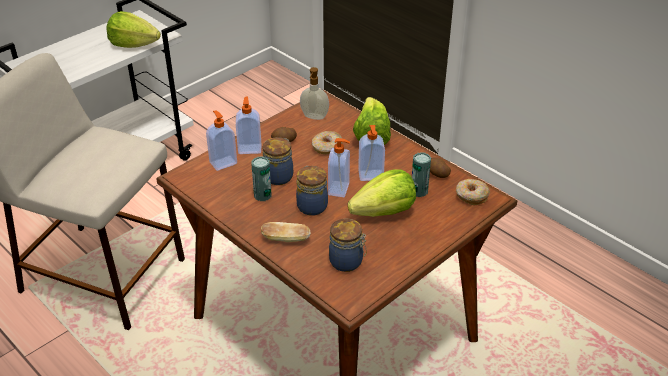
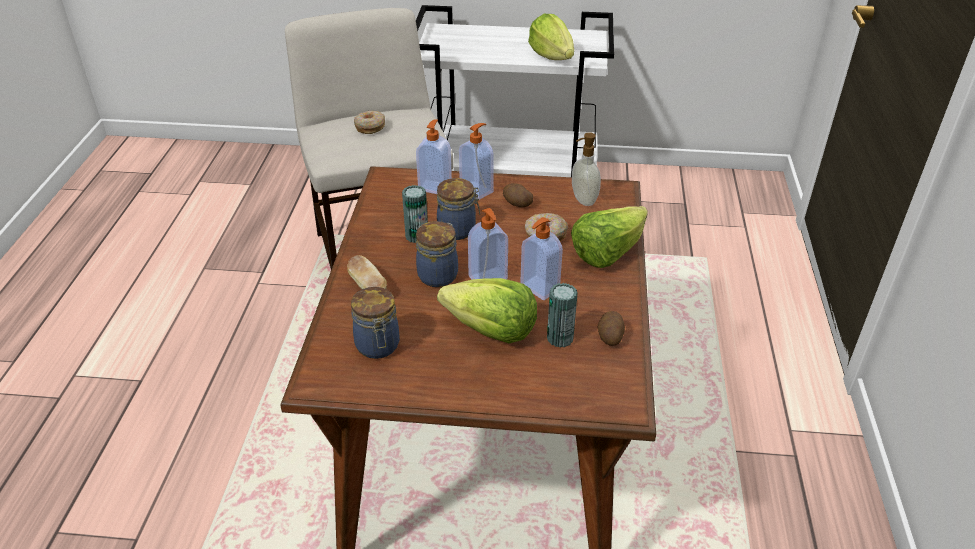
camera: 50 degrees right, 0 degrees up
donut [456,179,490,205] -> donut moved to [354,111,385,134]

